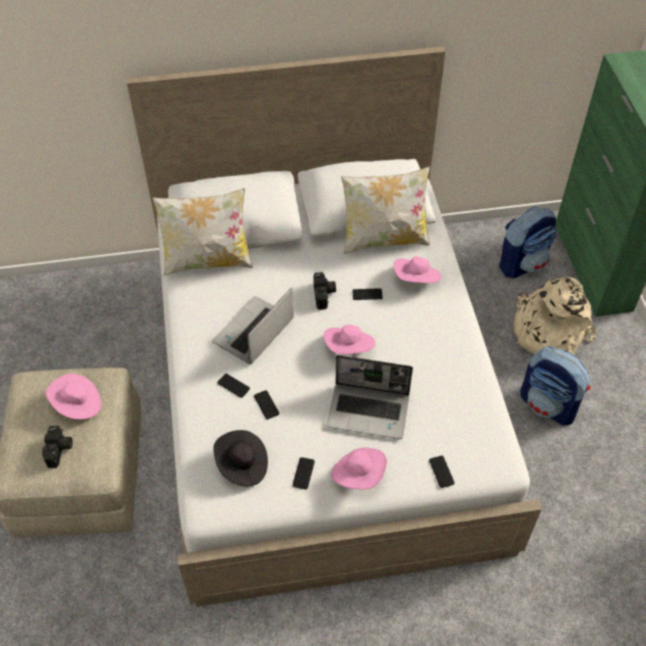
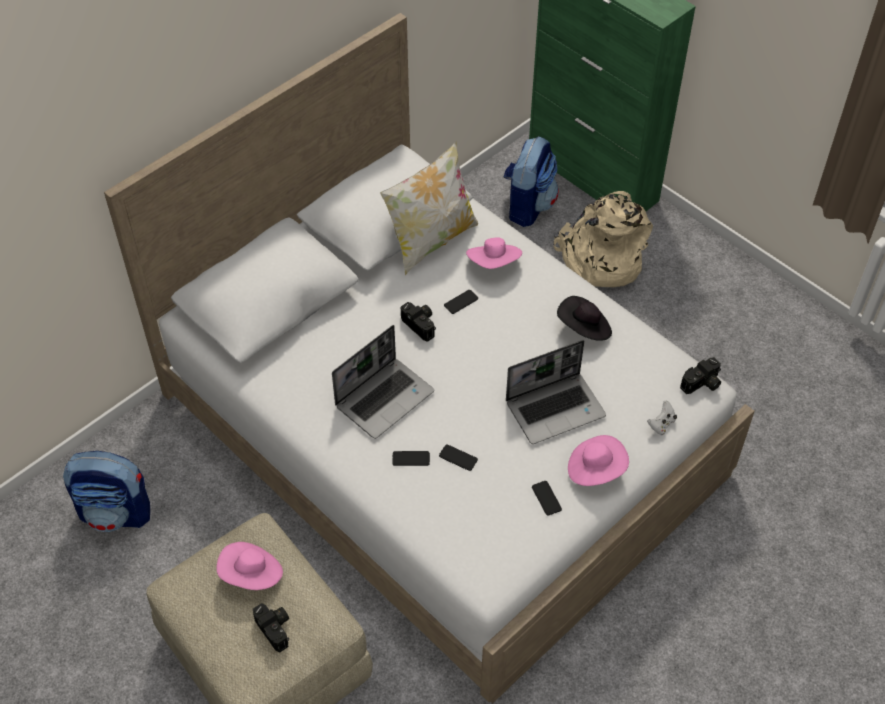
camera: 35 degrees left, 0 degrees up
pillow [152,188,253,276] -> none
laptop [212,288,294,364] -> laptop turned 135 degrees counterclockwise [332,325,434,439]
black hat [213,430,268,486] -> black hat moved to [557,296,612,341]
pink hat [323,325,375,354] -> none
phone [429,456,455,488] -> white game controller [647,401,677,435]
backpack [520,346,591,426] -> backpack moved to [63,451,150,532]
none -> camera [680,357,721,394]

